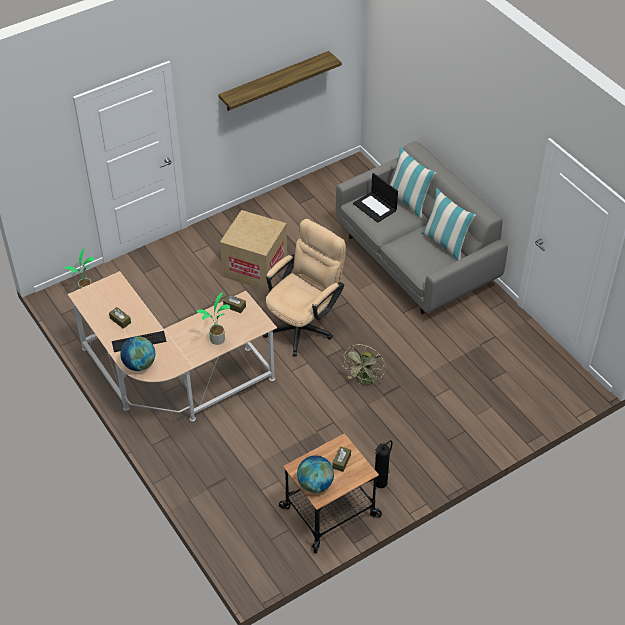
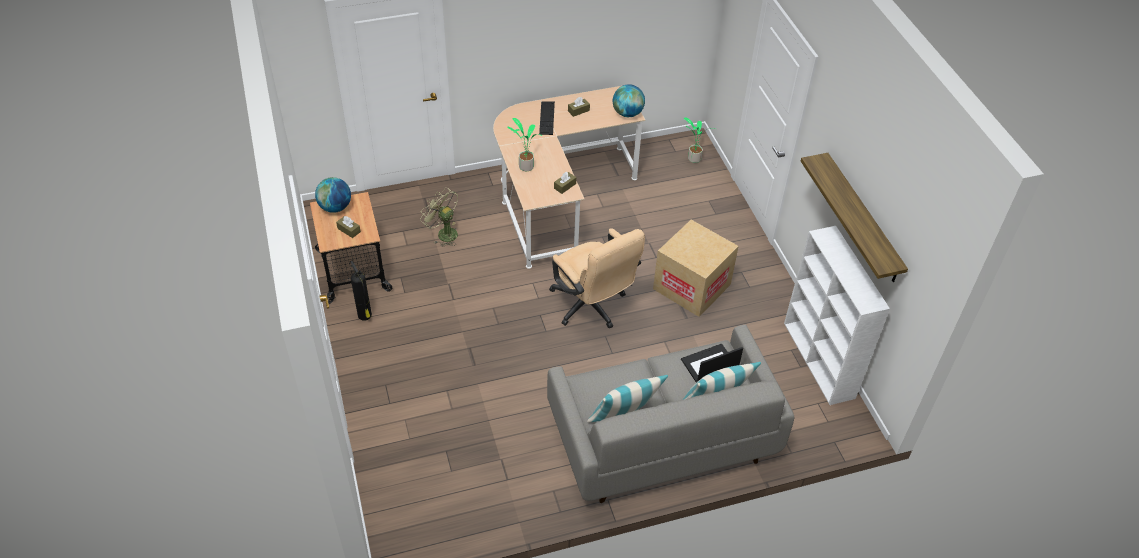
camera: 105 degrees right, 0 degrees up
globe [120,336,155,371] -> globe moved to [613,84,645,117]
green fan [343,344,386,385] -> green fan moved to [420,188,458,247]
none -> white bookcase [784,226,890,405]

